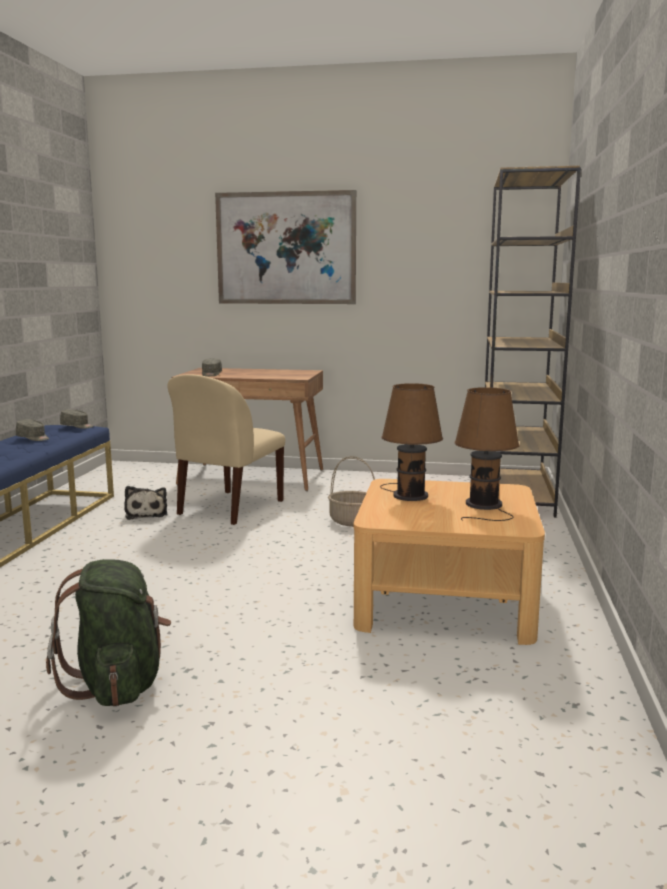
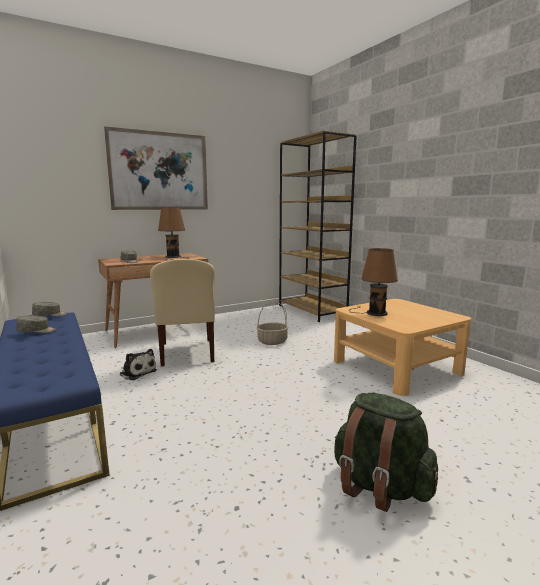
camera: 40 degrees left, 0 degrees up
brown table lamp [454,387,520,521] -> brown table lamp moved to [158,207,189,260]

